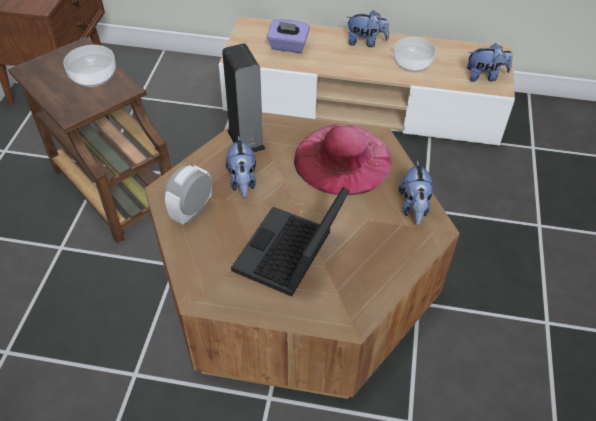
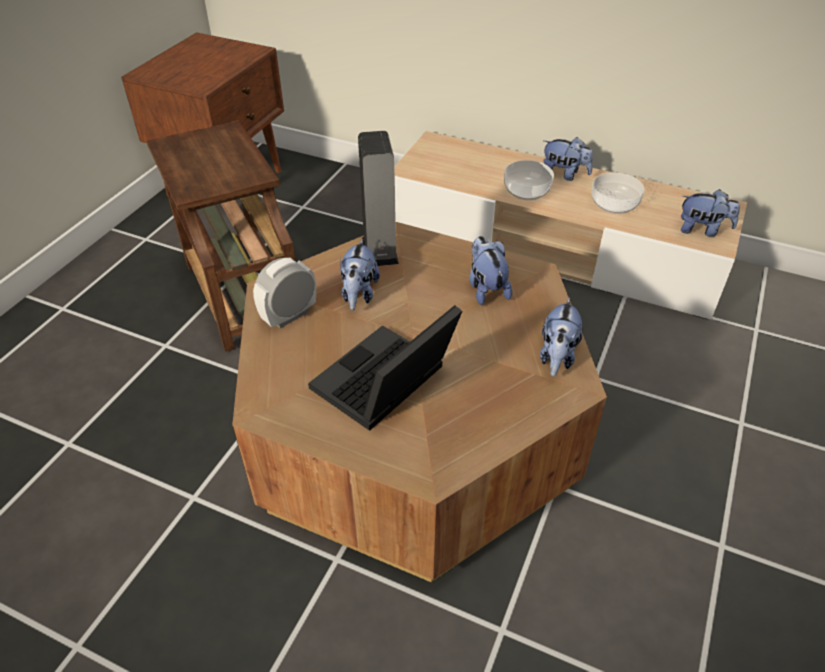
camera: 15 degrees right, 5 degrees down
bowl [63,45,116,87] -> bowl moved to [504,160,554,200]
purple tissue box [267,19,310,53] -> none
pink hat [294,124,392,195] -> plush toy [469,236,512,305]

